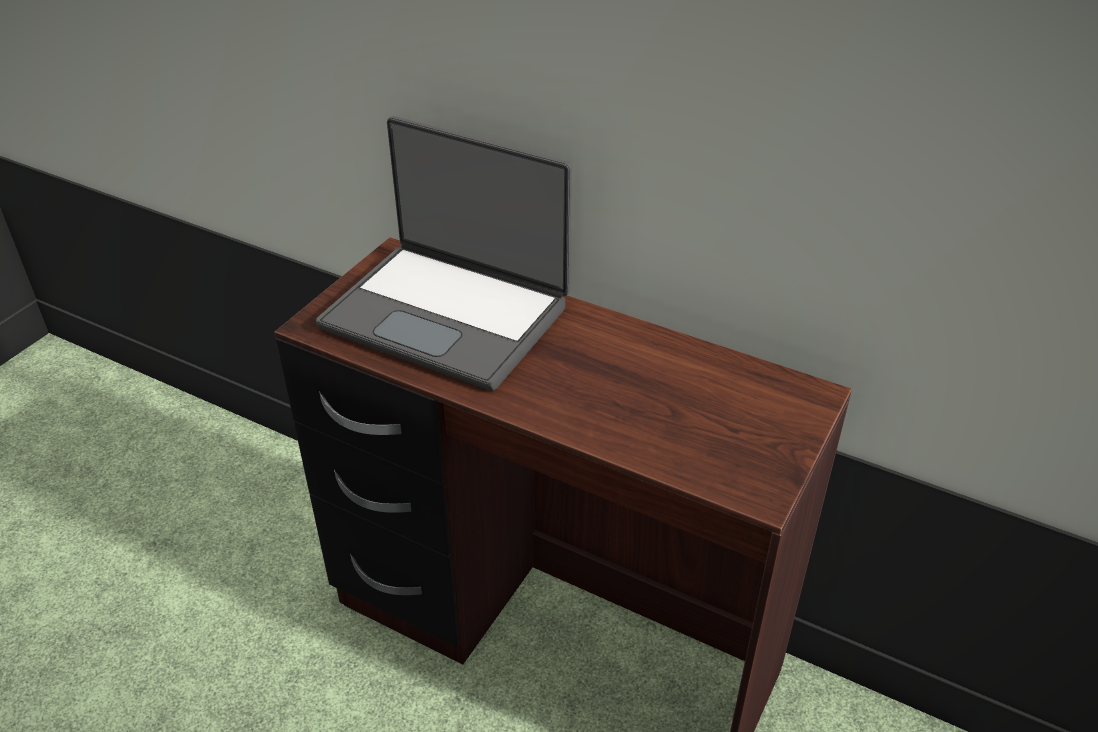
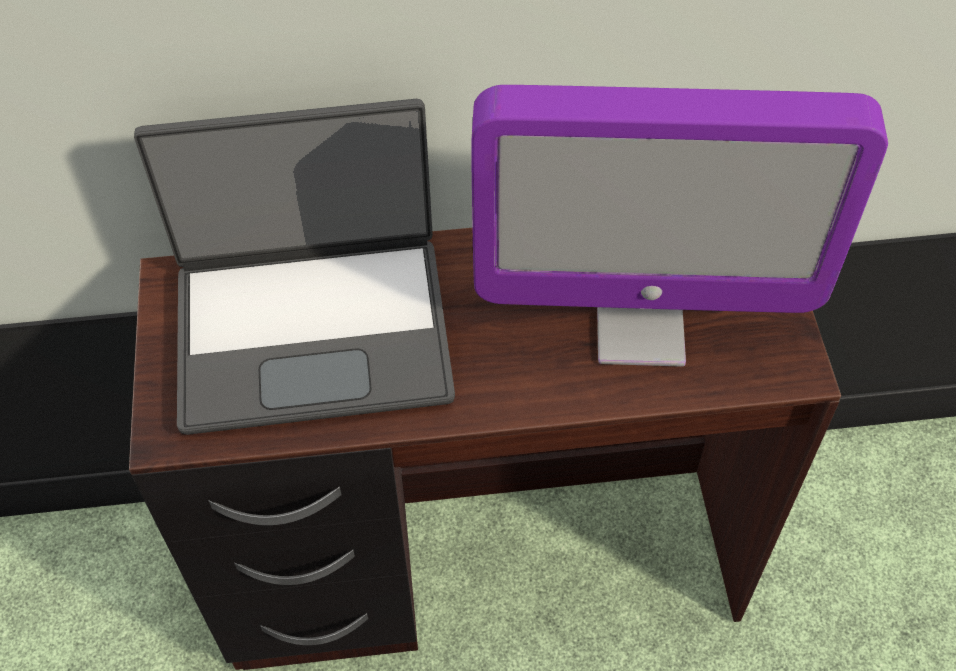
camera: 35 degrees left, 15 degrees up
none -> monitor [471,85,888,367]

